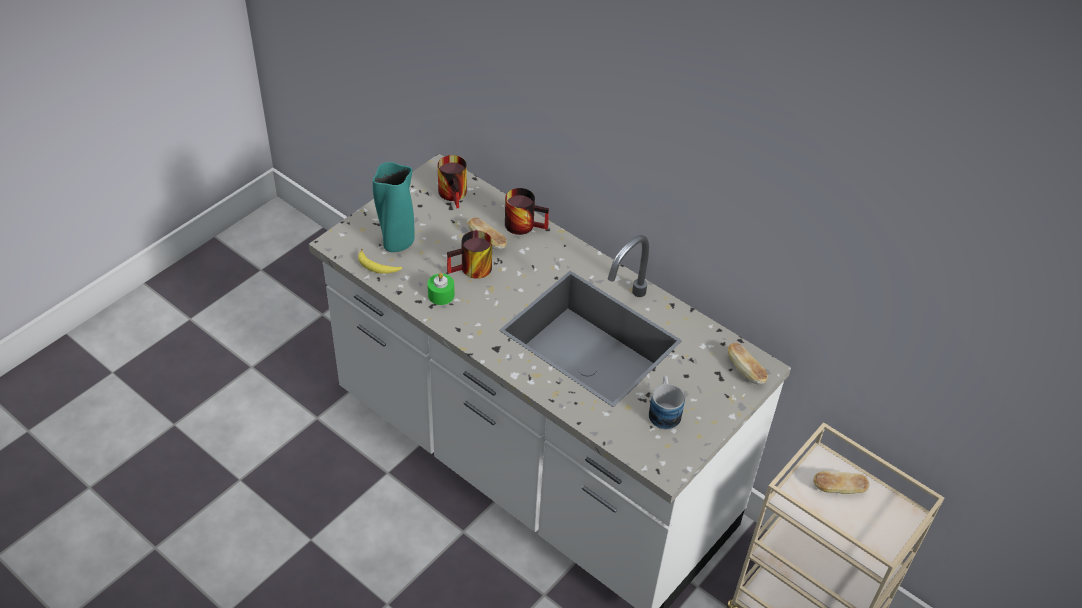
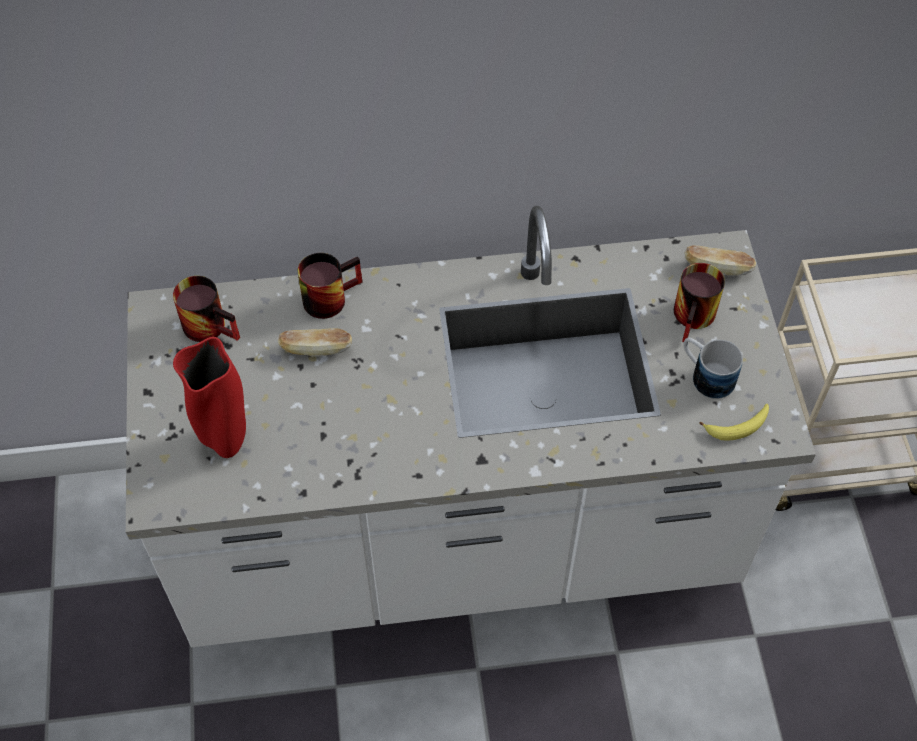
camera: 45 degrees left, 10 degrees up
banana [358,249,402,274] -> banana moved to [699,404,769,441]
turquoise vase [373,162,415,252] -> red vase [173,337,246,458]
green candle [427,273,454,305] -> none
mug [447,230,492,279] -> mug moved to [674,263,725,342]
bread [813,471,870,494] -> none

